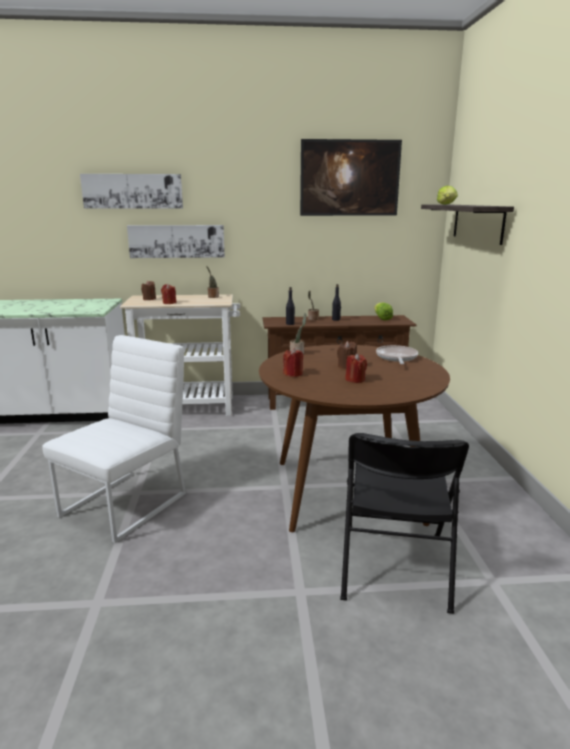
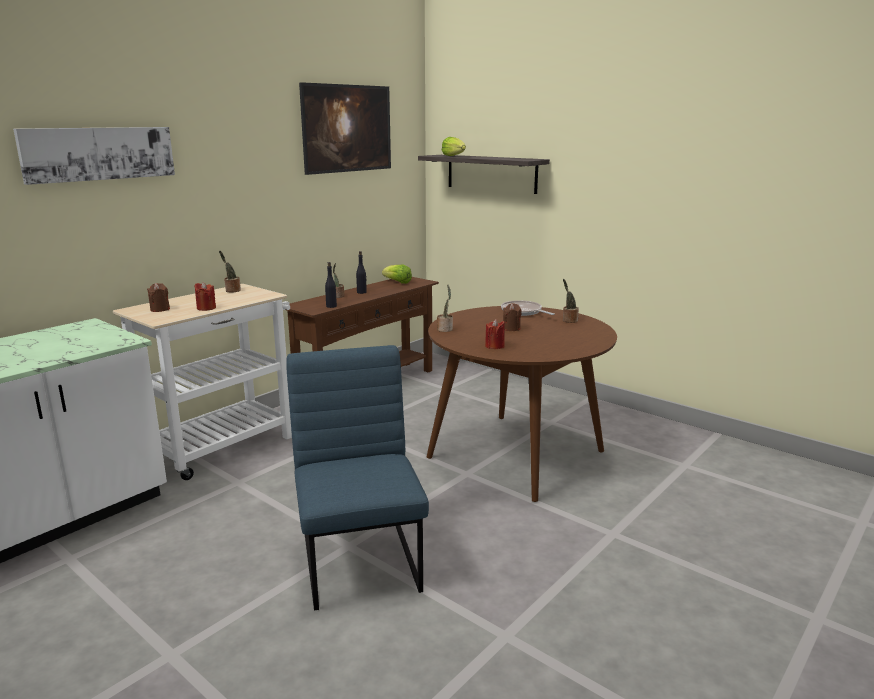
camera: 45 degrees left, 0 degrees up
white chair [42,335,186,543] -> blue chair [286,345,429,611]
picture [127,225,225,258] -> none
black chair [340,433,469,614] -> none
red candle [345,353,367,383] -> none
none -> potted plant [563,279,579,323]

